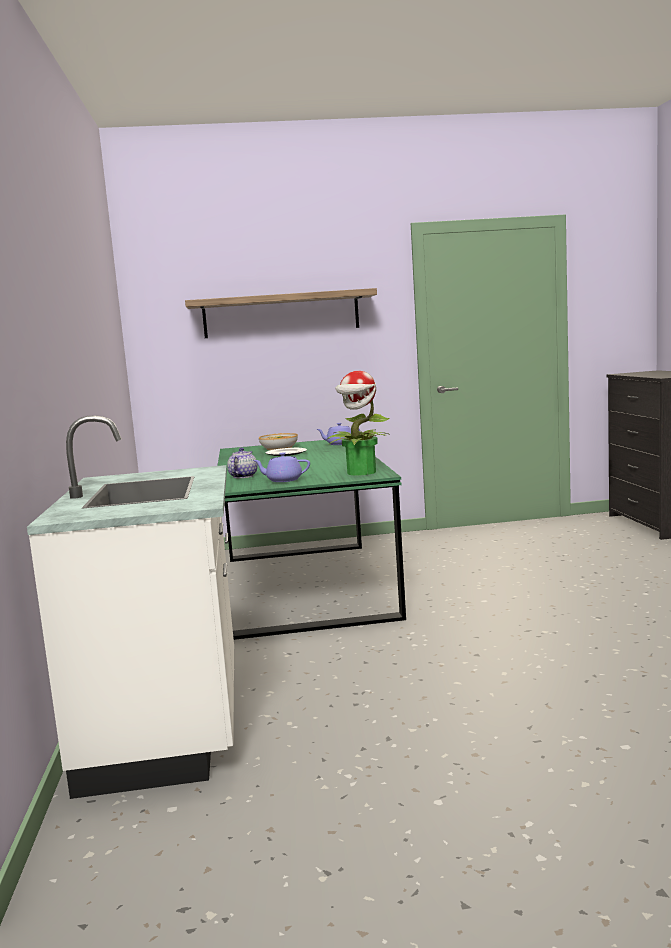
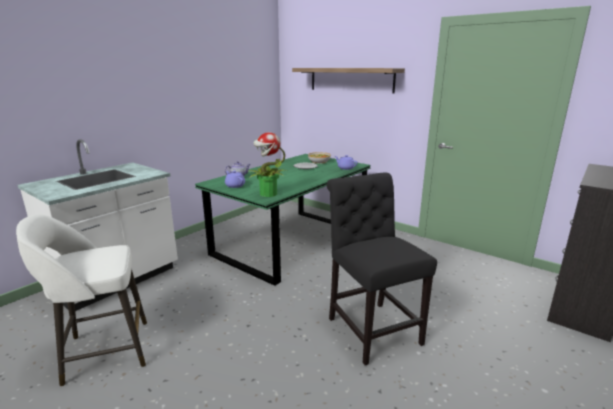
camera: 45 degrees right, 10 degrees up
none -> white stool [16,214,147,386]
none -> black chair [327,172,437,365]

